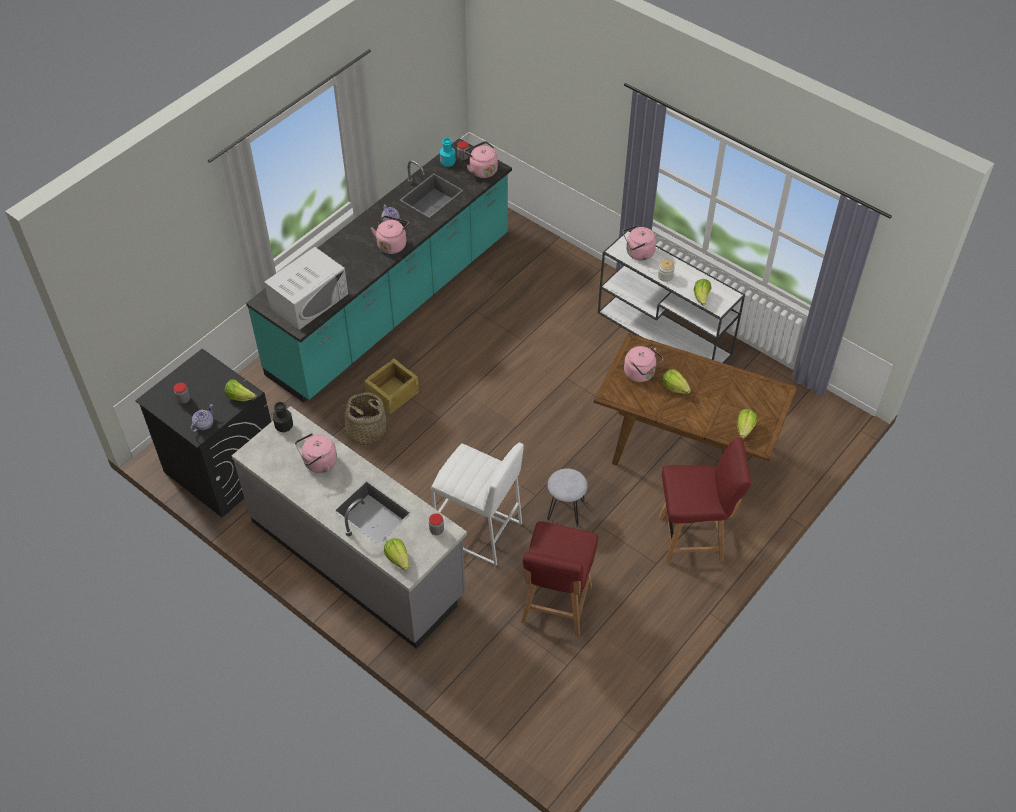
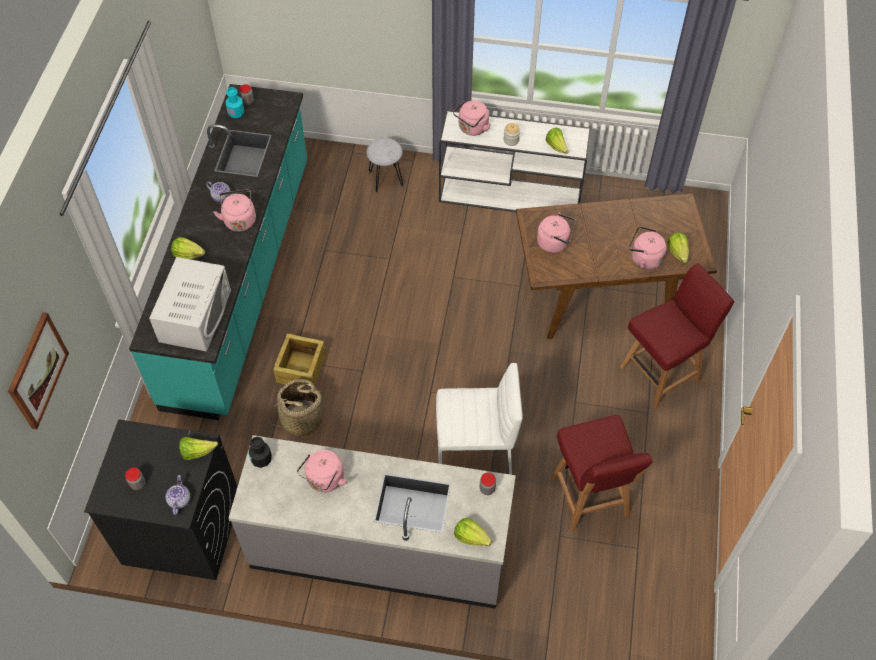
camera: 30 degrees left, 5 degrees up
pink kettle [464,141,498,178] -> pink kettle moved to [629,226,667,269]
grey stool [547,468,588,526] -> grey stool moved to [366,138,403,193]
lettuce [662,369,691,394] -> lettuce moved to [171,237,205,259]
none -> picture [8,312,69,429]

